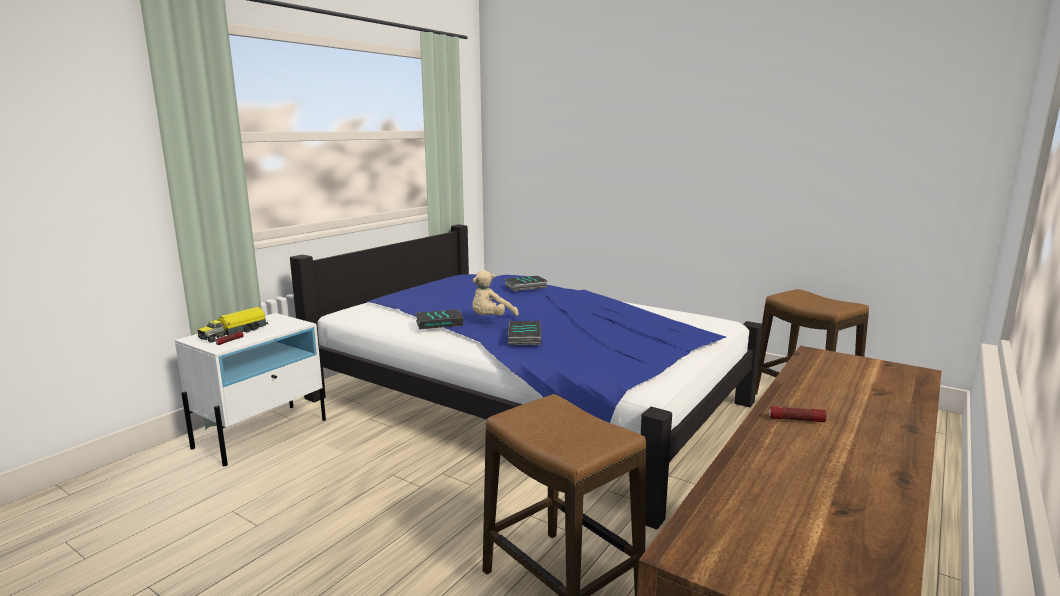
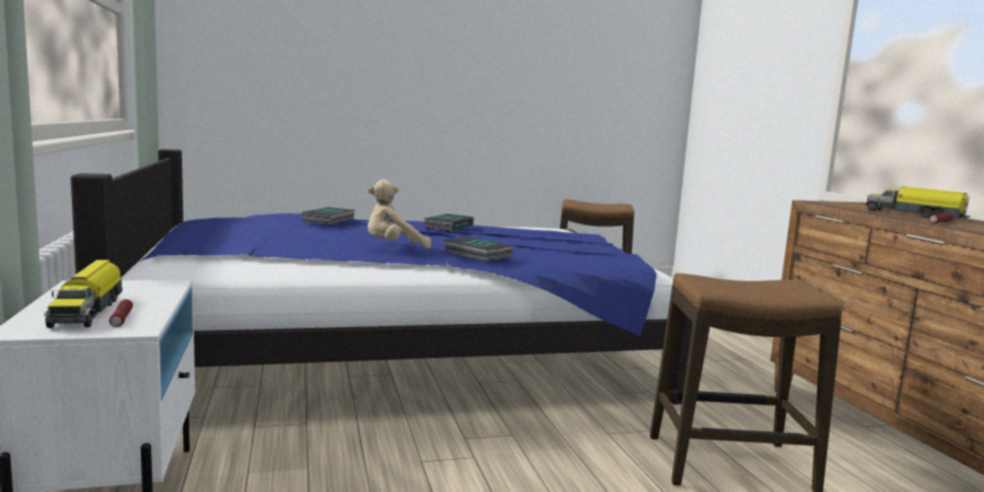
camera: 50 degrees left, 5 degrees down
book [415,309,463,330] -> book moved to [424,214,474,231]
beige plush toy [472,270,519,316] -> beige plush toy turned 75 degrees clockwise [367,179,431,249]
none -> toy truck [866,187,971,219]

